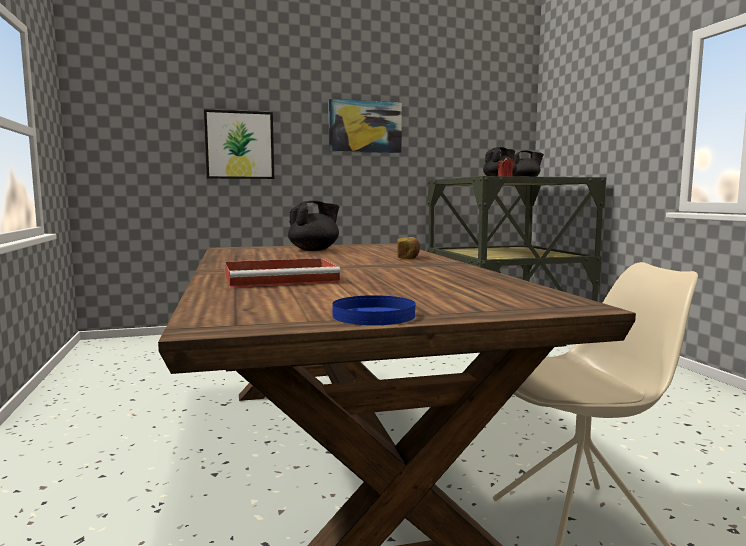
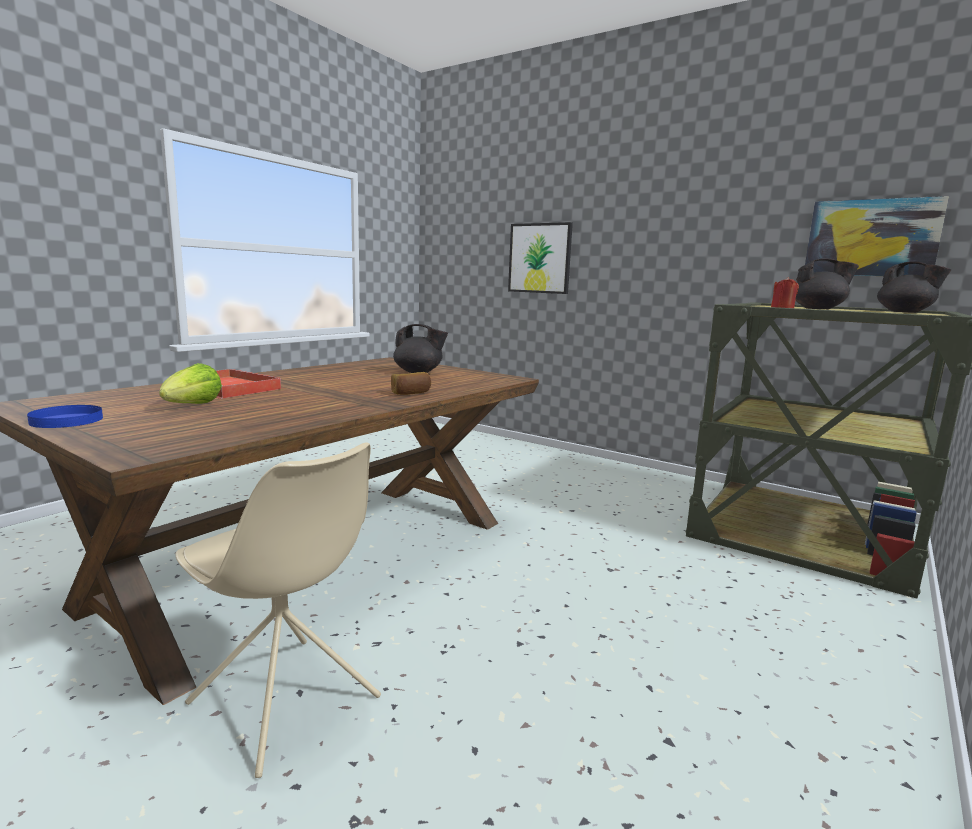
camera: 50 degrees right, 5 degrees up
picture [328,99,402,153] -> picture moved to [805,196,949,276]
none -> lettuce [159,363,222,404]

